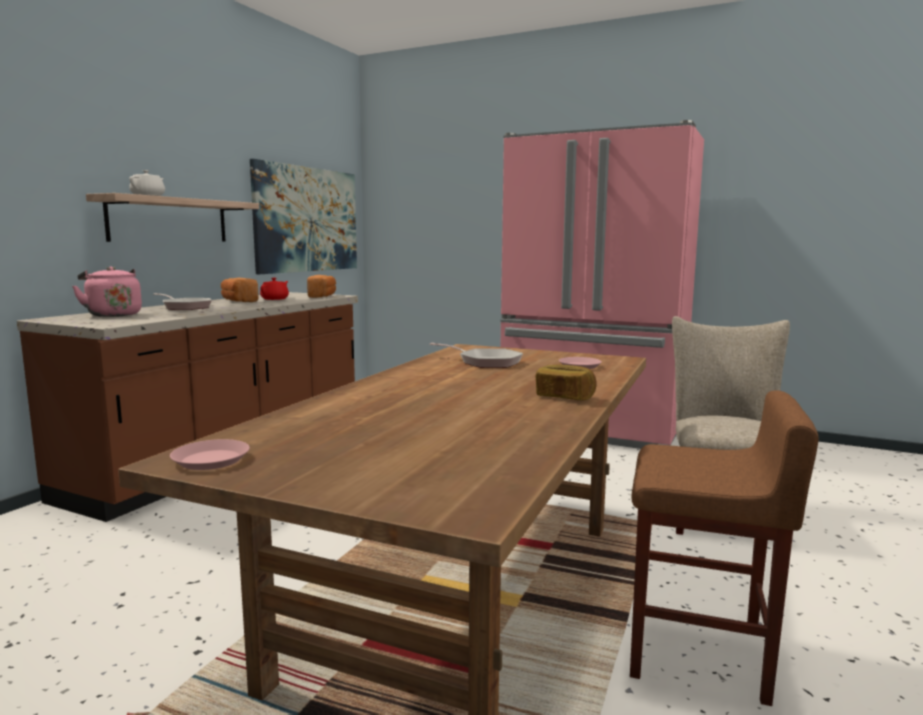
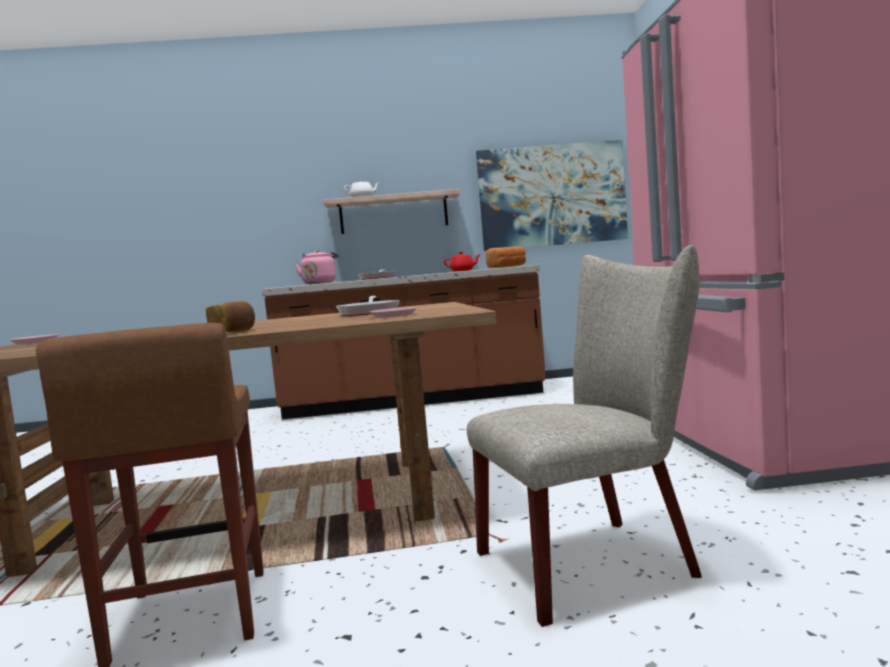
camera: 60 degrees right, 5 degrees down
bread [221,278,259,302] -> none

